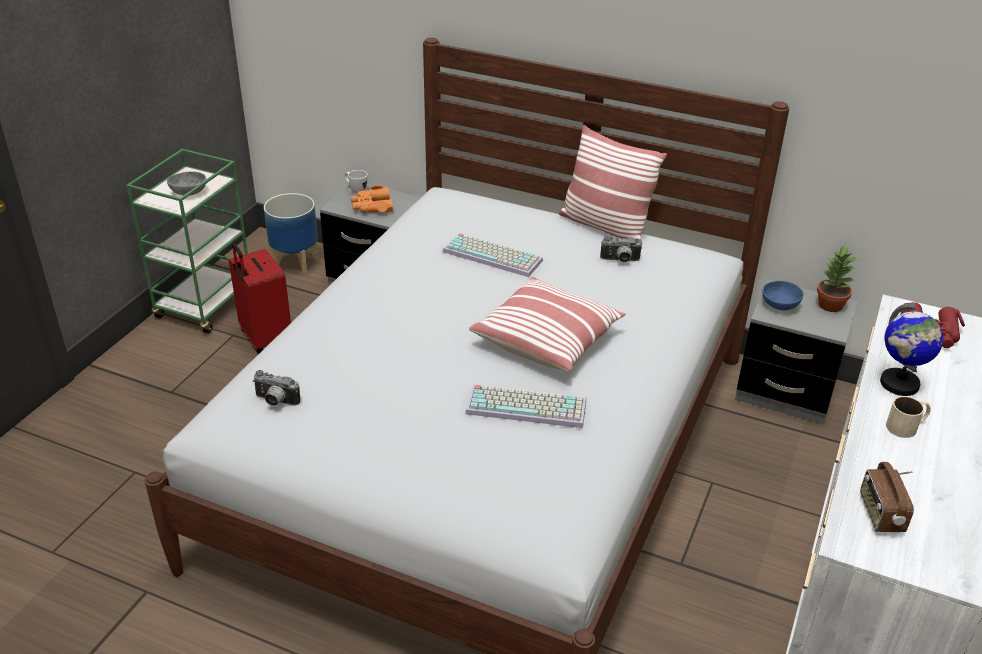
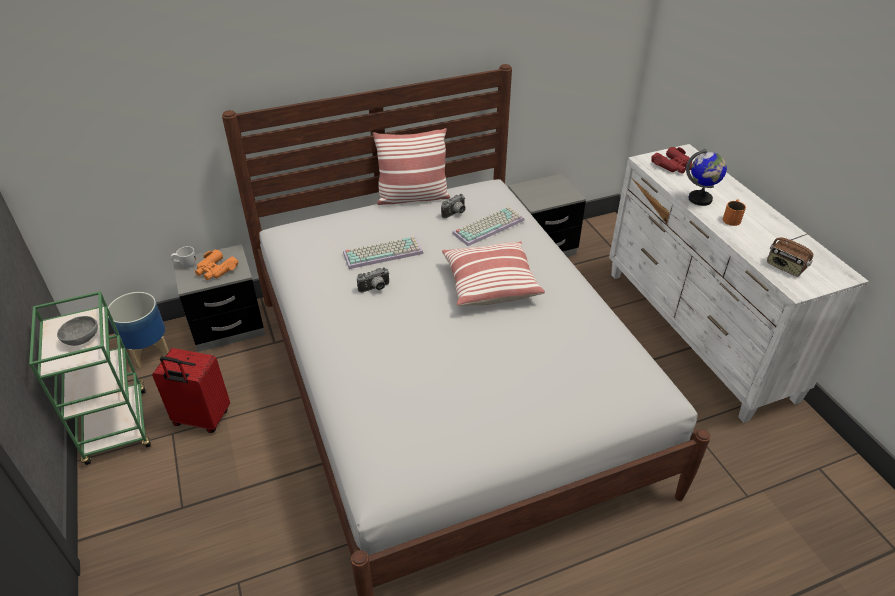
camera: 45 degrees left, 5 degrees up
camera [253,370,300,406] -> camera moved to [357,267,390,293]
keyboard [465,384,586,428] -> keyboard moved to [452,207,525,246]
blue bowl [762,281,804,311] -> none
potted plant [817,244,858,312] -> none
beige mug [886,396,931,438] -> orange mug [723,200,746,226]

